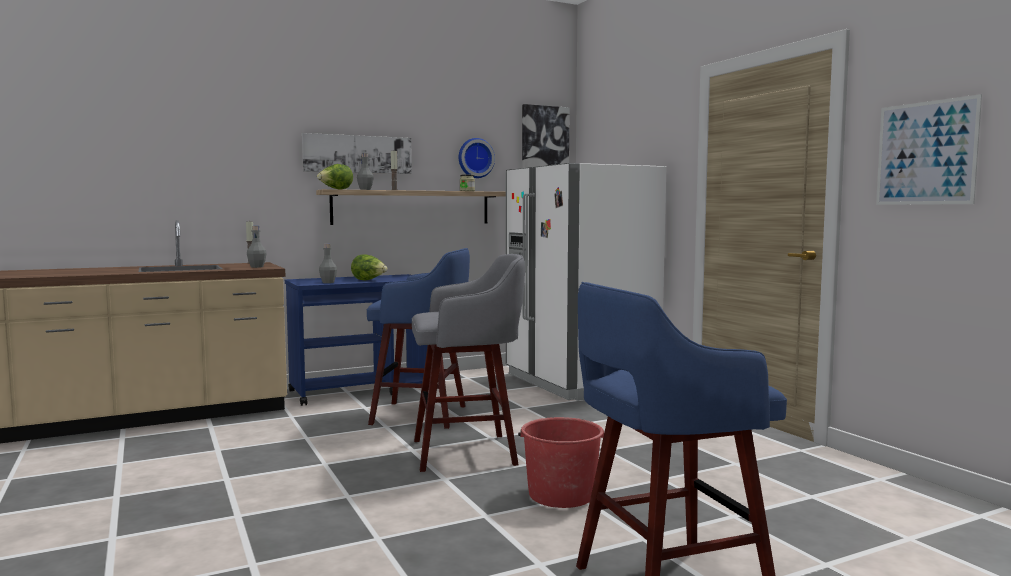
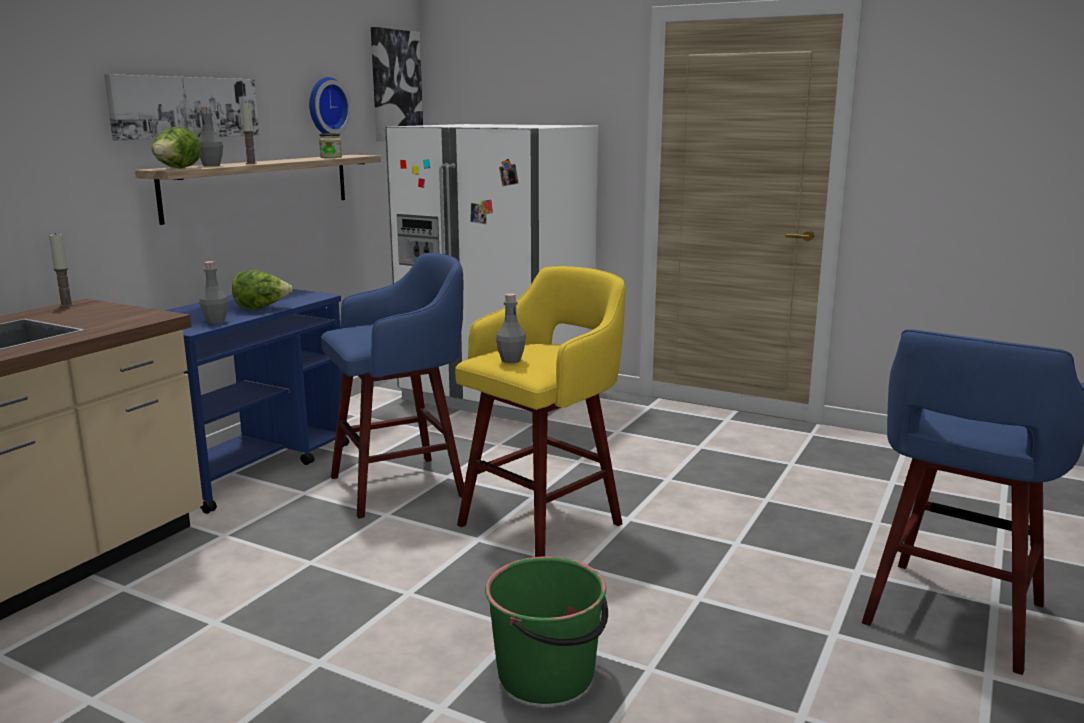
camera: 35 degrees left, 10 degrees up
grey bottle [247,226,267,268] -> grey bottle moved to [496,294,526,363]
grey stool [412,254,525,472] -> yellow stool [455,266,625,557]
red bucket [518,417,604,508] -> none
picture [876,94,982,205] -> none
none -> green bucket [485,556,608,704]

